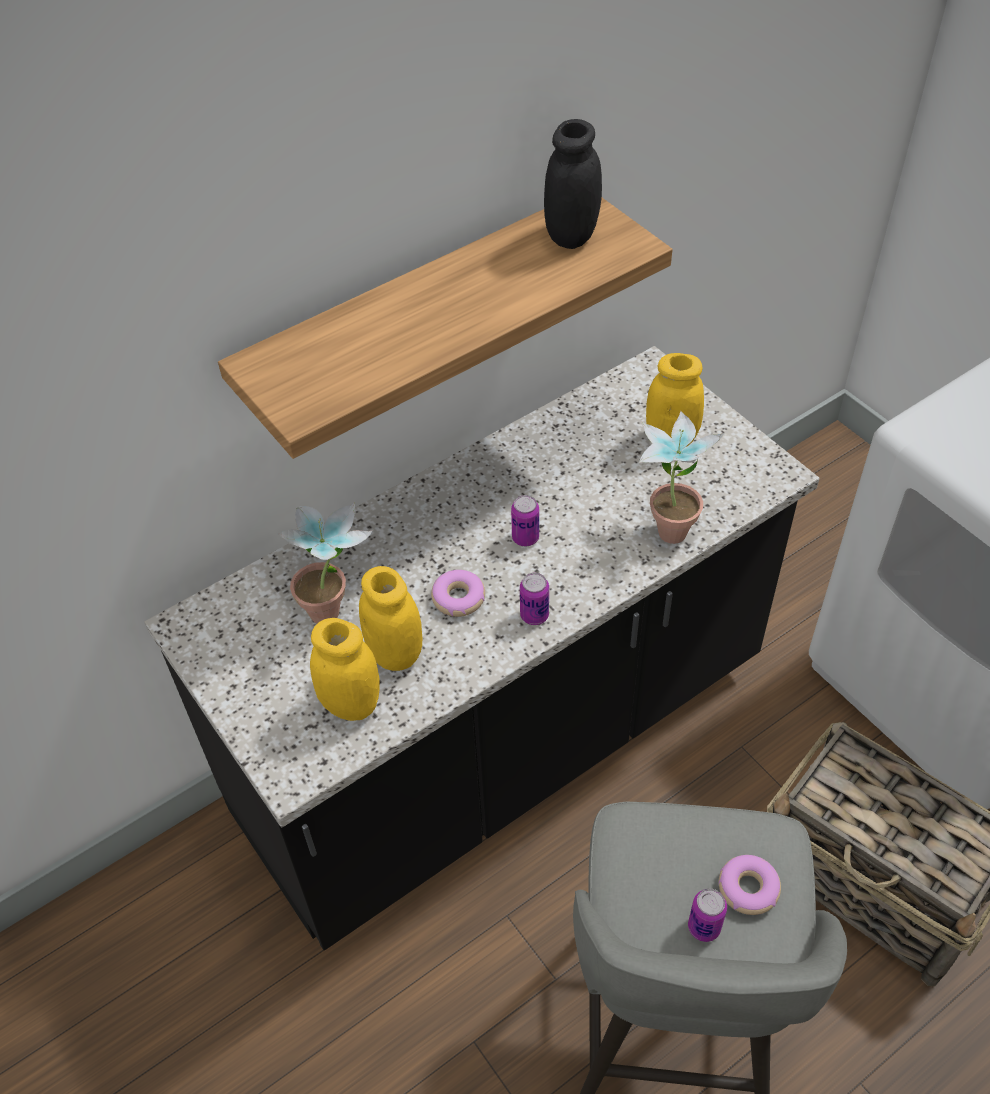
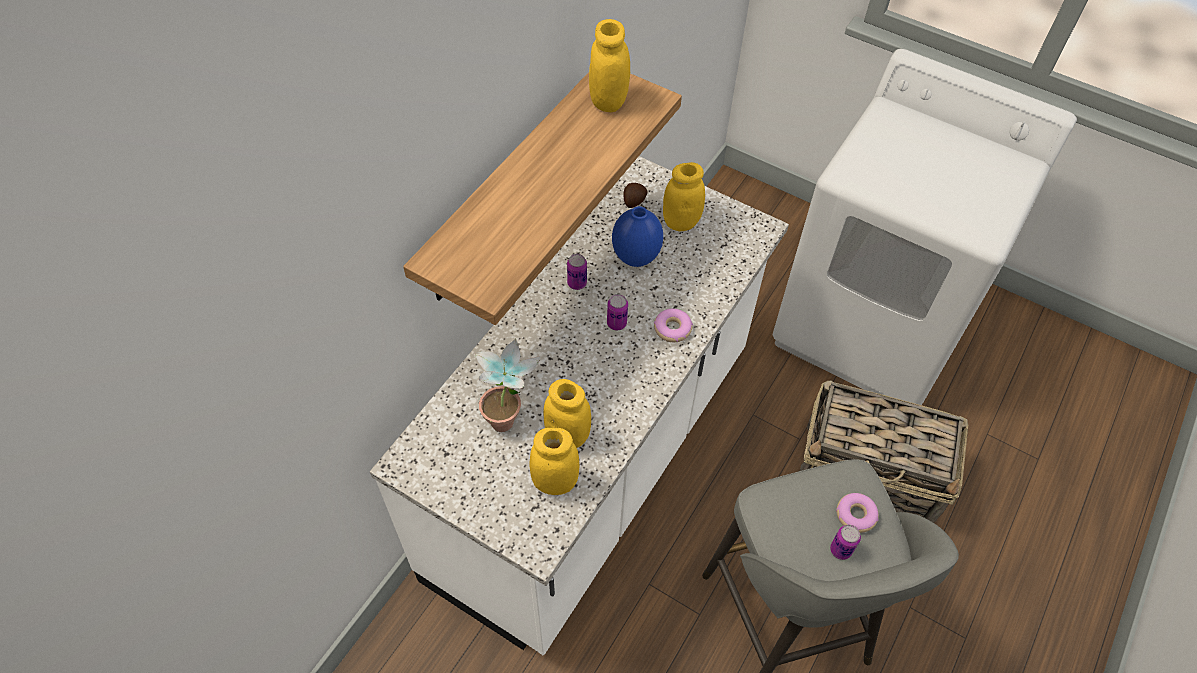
camera: 25 degrees left, 5 degrees up
black counter [144,346,819,950] -> white counter [370,156,789,656]
donut [431,570,485,617] -> donut moved to [654,308,693,342]
can [520,573,549,625] -> can moved to [567,254,587,290]
black jar [544,119,602,249] -> yellow jar [589,19,630,112]
potted plant [639,411,724,544] -> none
none -> blue vase [612,206,663,267]
none -> potato [623,183,648,208]

